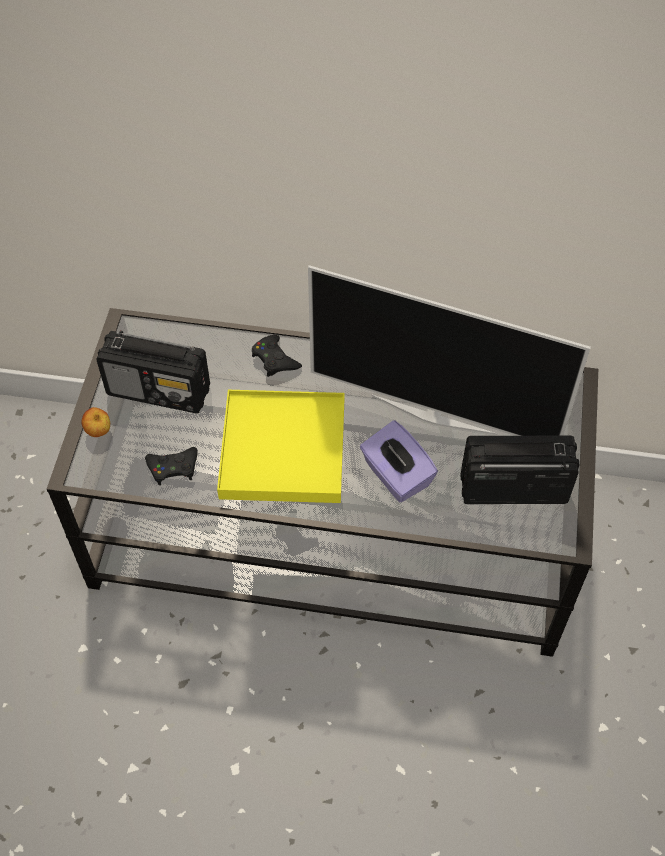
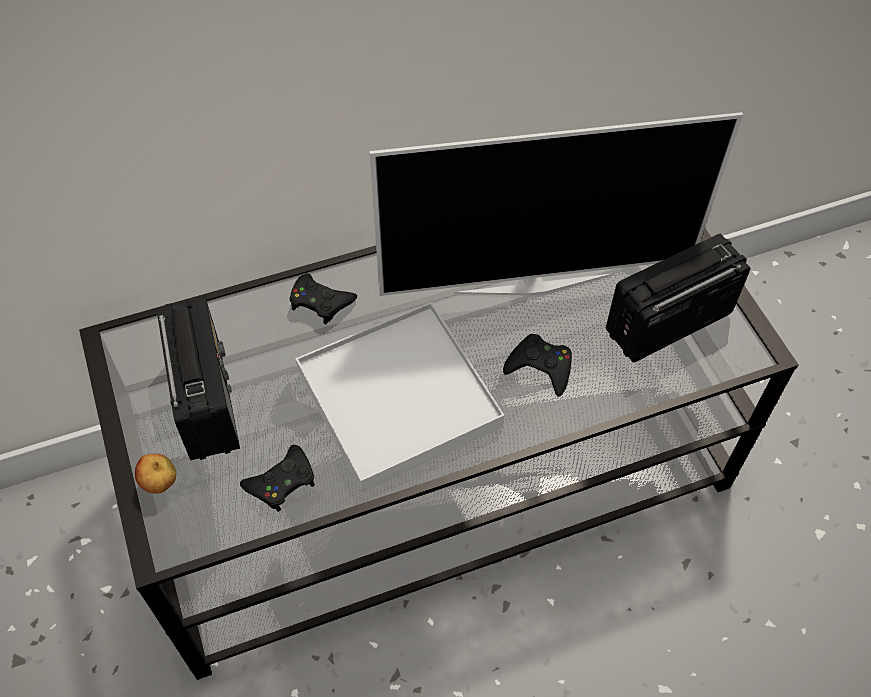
camera: 30 degrees left, 0 degrees up
radio [96,330,210,414] -> radio turned 90 degrees counterclockwise [157,297,240,460]
yellow tray [217,390,345,503] -> white tray [295,302,504,492]
purple tissue box [360,420,438,502] -> black game controller [503,334,572,397]

